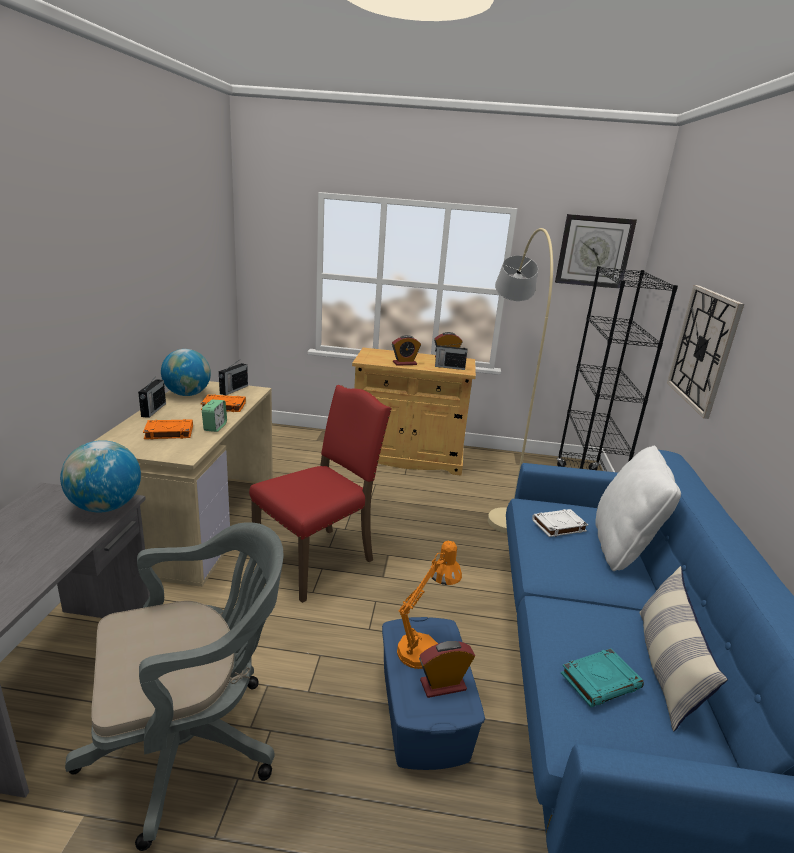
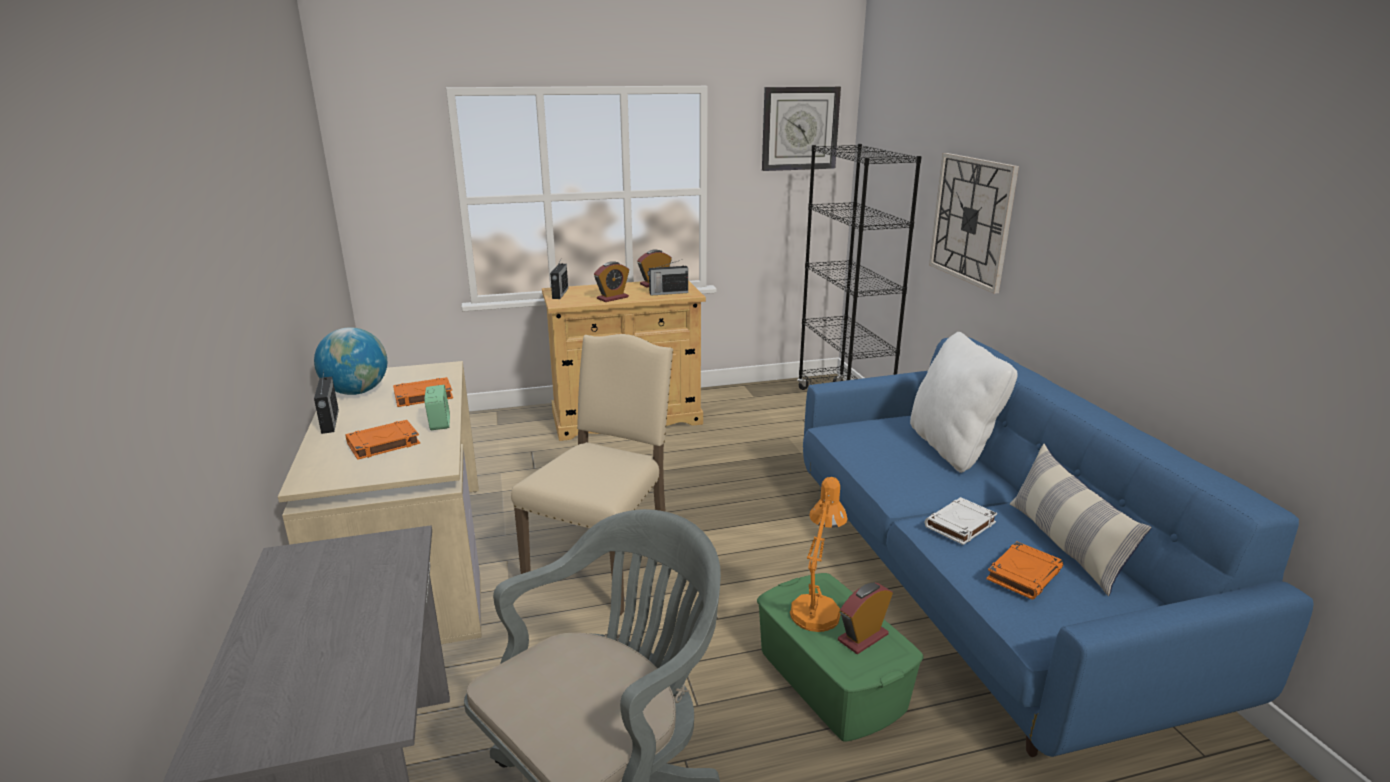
camera: 20 degrees left, 0 degrees up
globe [60,440,141,512] -> none
radio [219,358,248,395] -> radio moved to [550,259,568,299]
red chair [249,385,392,603] -> beige chair [511,334,673,616]
blue storage box [382,617,485,770] -> green storage box [757,573,924,742]
beige floor lamp [488,228,553,534] -> none
white book [532,509,588,537] -> white book moved to [925,497,997,545]
turquoise book [561,648,644,707] -> orange book [986,541,1063,600]

